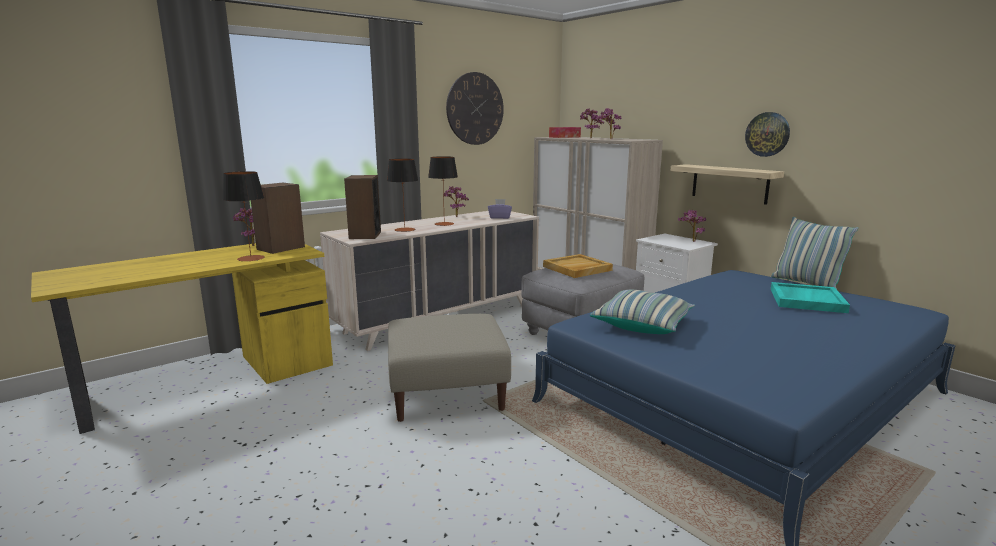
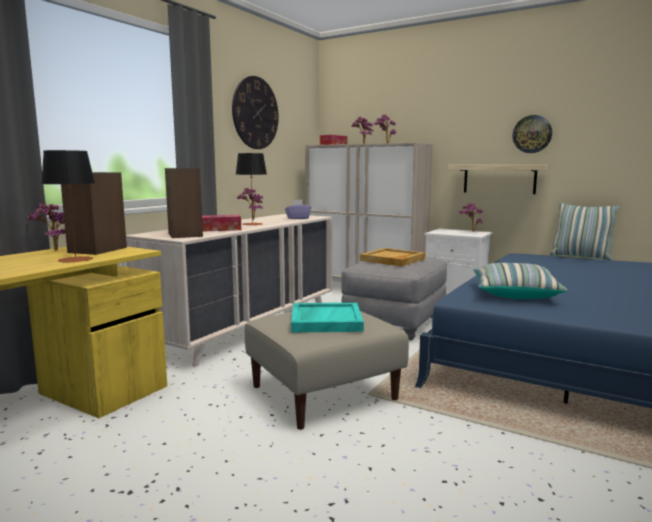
camera: 20 degrees left, 5 degrees down
table lamp [387,159,418,232] -> tissue box [202,215,241,231]
turquoise tray [771,282,850,313] -> turquoise tray moved to [291,303,364,332]

